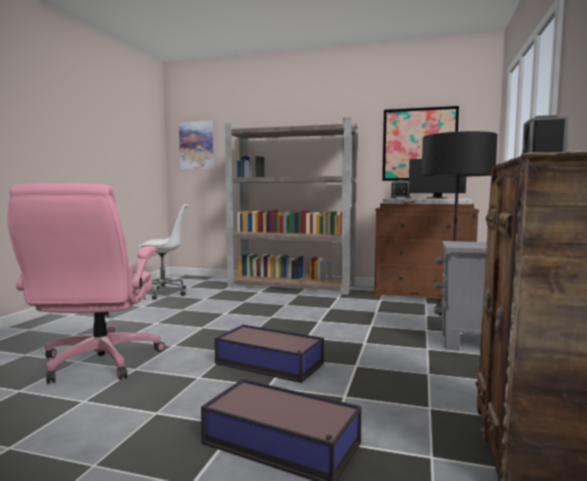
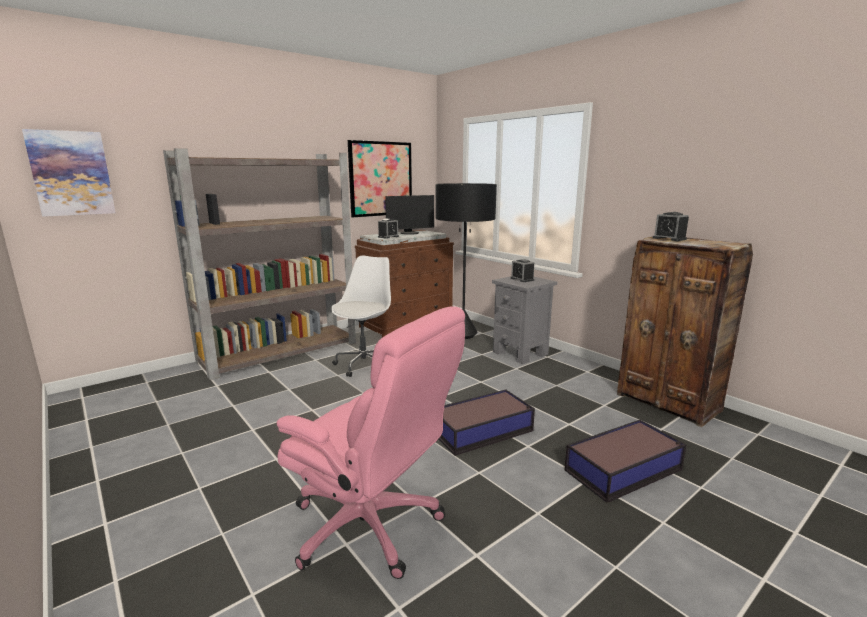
camera: 55 degrees left, 10 degrees up
white office chair [139,204,188,299] -> white office chair moved to [331,256,391,377]
none -> alarm clock [511,259,535,282]

